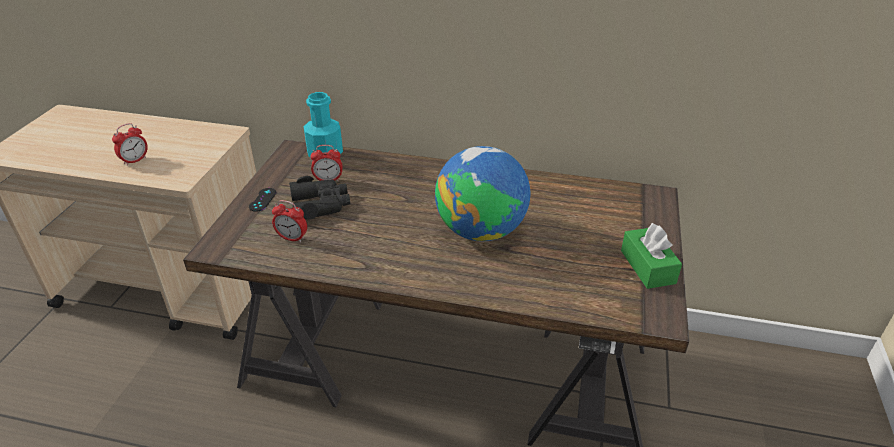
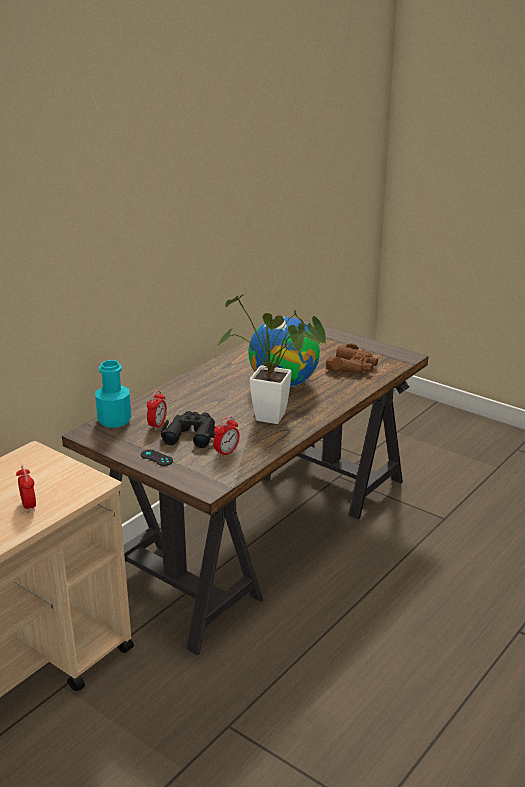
camera: 65 degrees left, 10 degrees down
green tissue box [621,223,682,289] -> none
none -> potted plant [217,295,326,424]
none -> brown binoculars [326,343,378,374]

